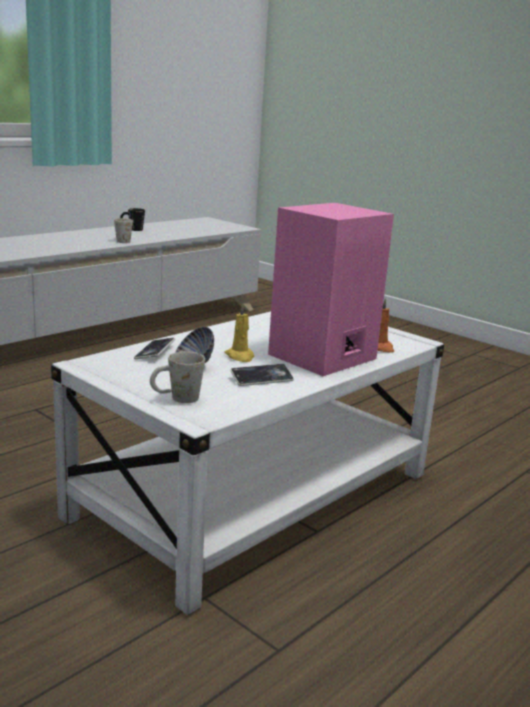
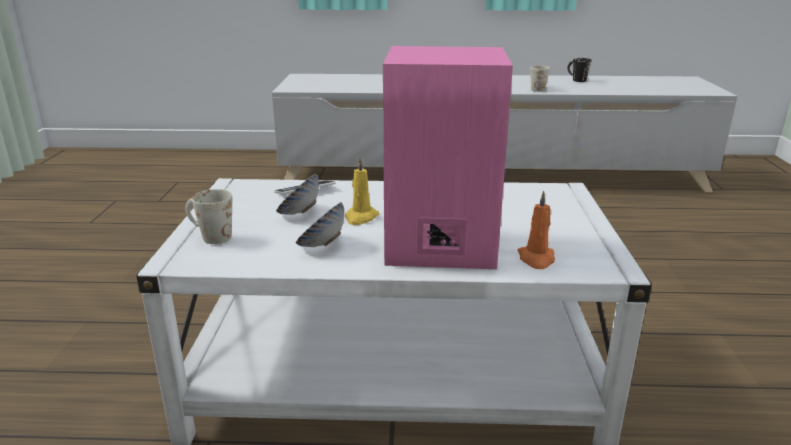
camera: 50 degrees right, 5 degrees up
phone [230,364,294,386] -> bowl [296,202,344,247]

